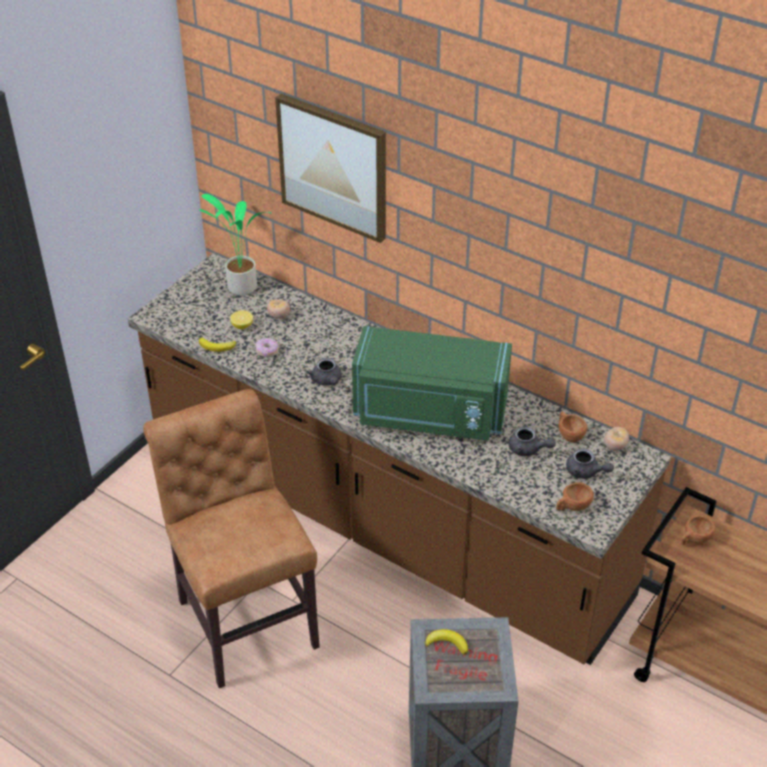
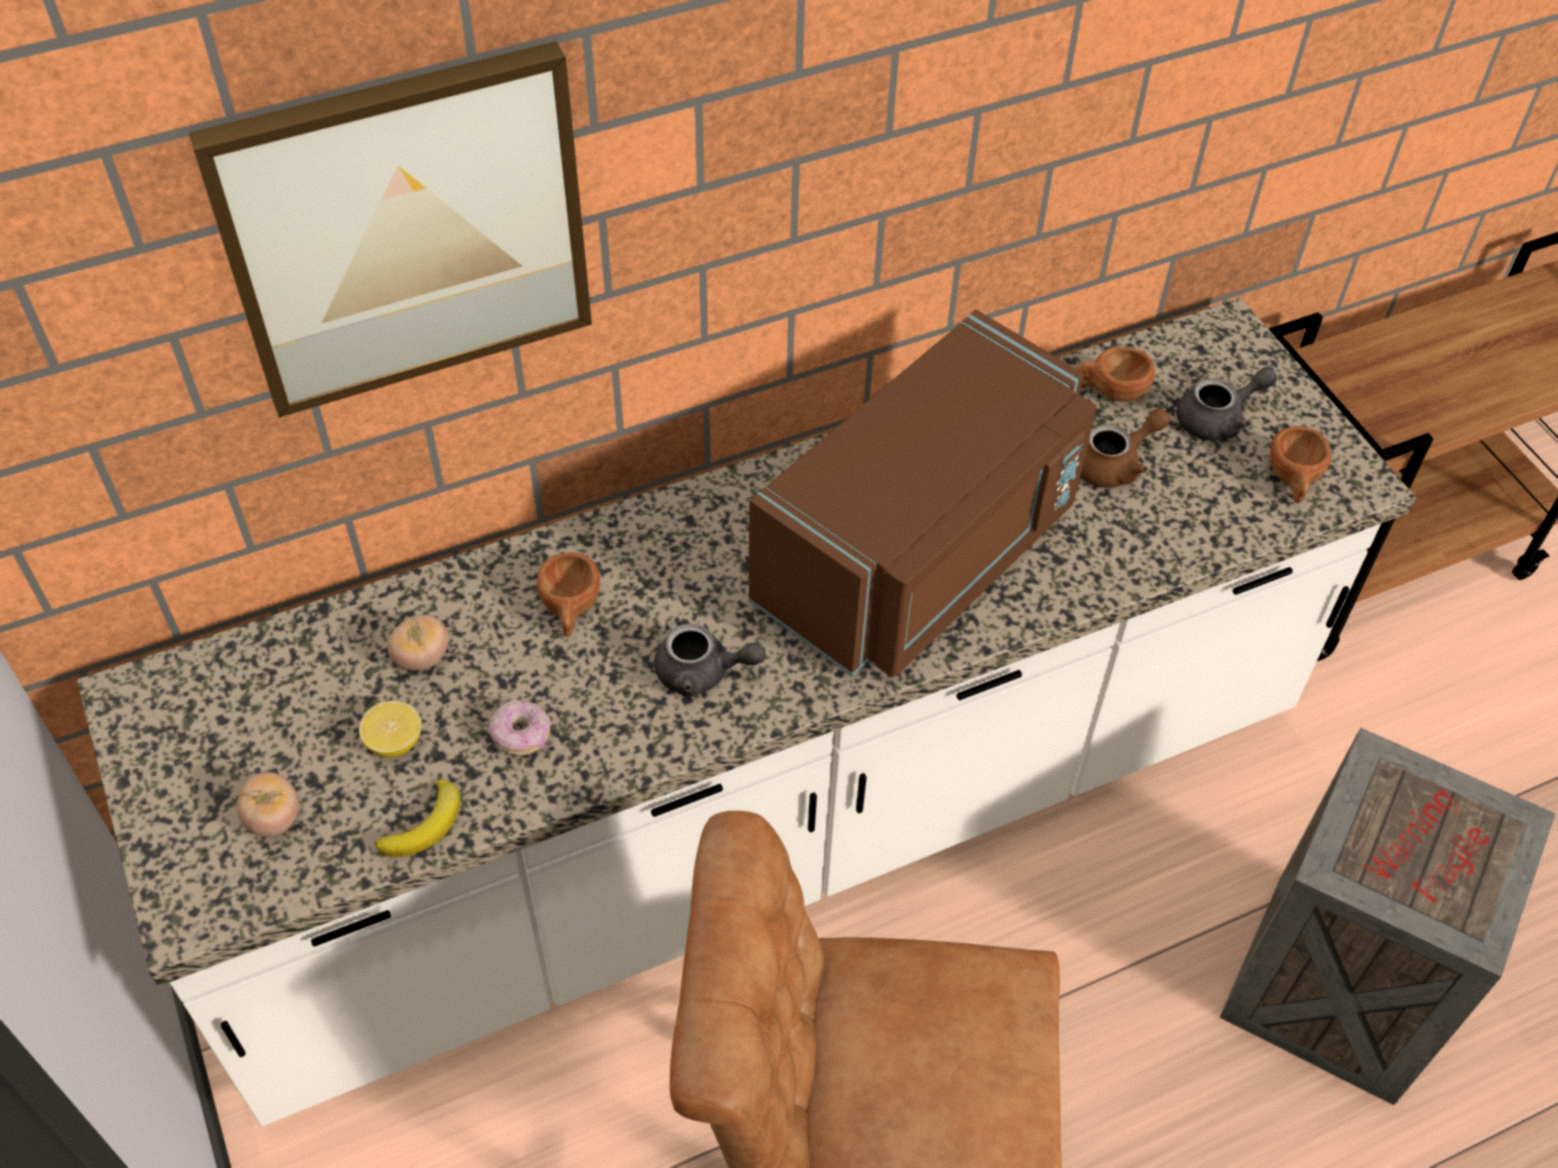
camera: 60 degrees left, 10 degrees up
brown counter [128,253,671,665] -> white counter [77,298,1416,1126]
potted plant [199,194,272,296] -> none
green microwave [352,326,512,441] -> brown microwave [749,310,1097,677]
banana [425,629,468,655] -> none
grey teapot [509,427,556,456] -> brown teapot [1080,408,1170,488]
tomato [604,427,629,451] -> tomato moved to [237,772,299,837]
brown cup [681,515,716,545] -> brown cup moved to [537,553,600,637]

